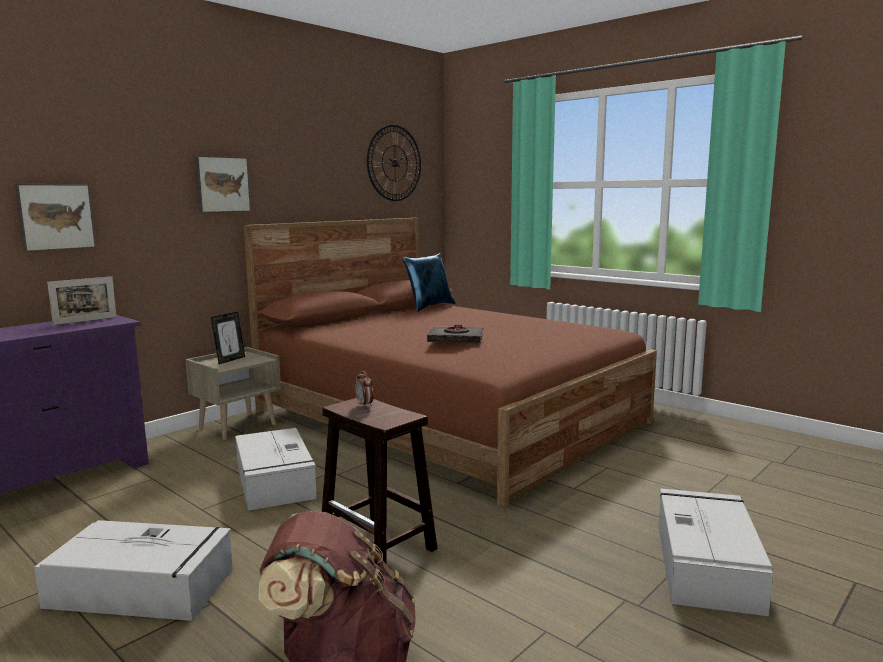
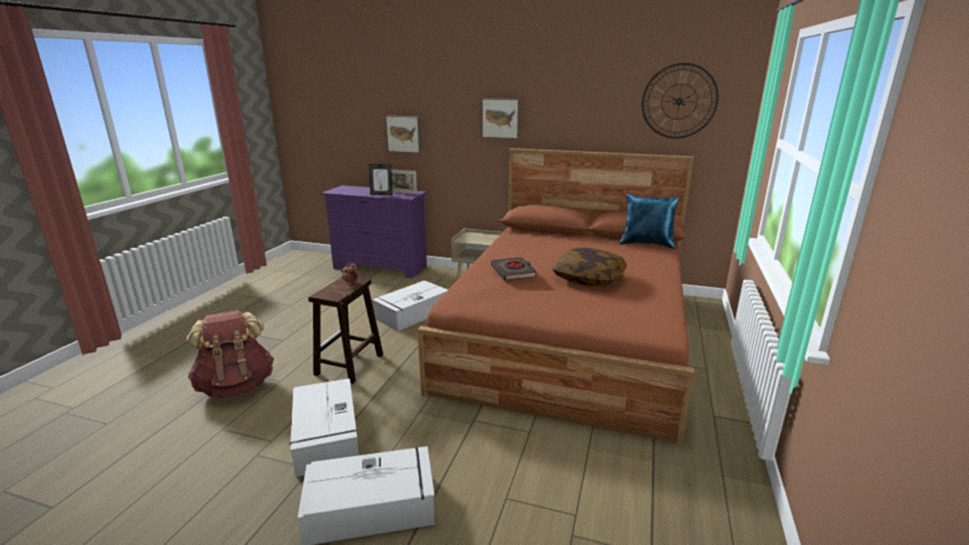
camera: 65 degrees right, 10 degrees up
grey storage box [34,520,233,621] -> grey storage box moved to [290,378,359,477]
picture frame [211,312,245,364] -> picture frame moved to [369,164,392,195]
none -> pillow [552,248,627,286]

